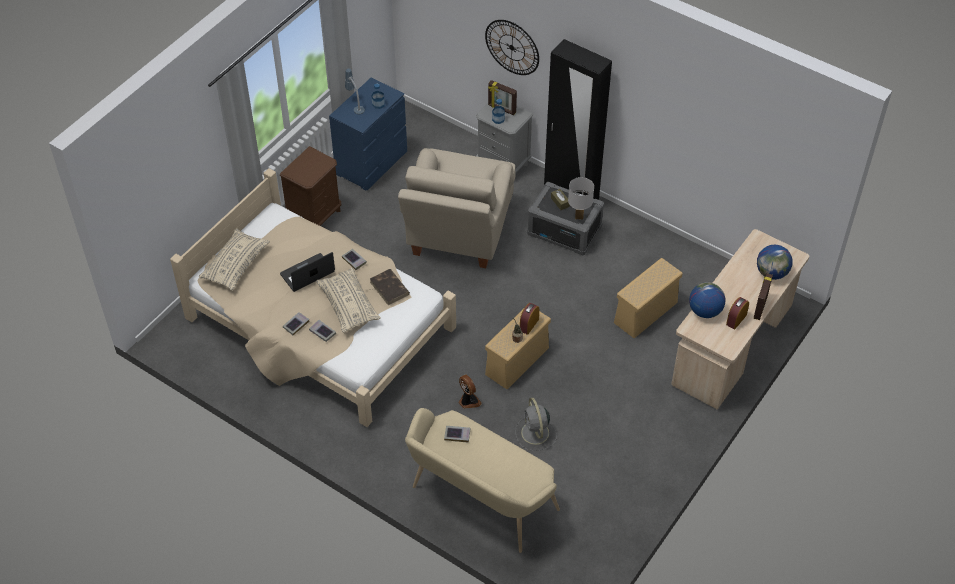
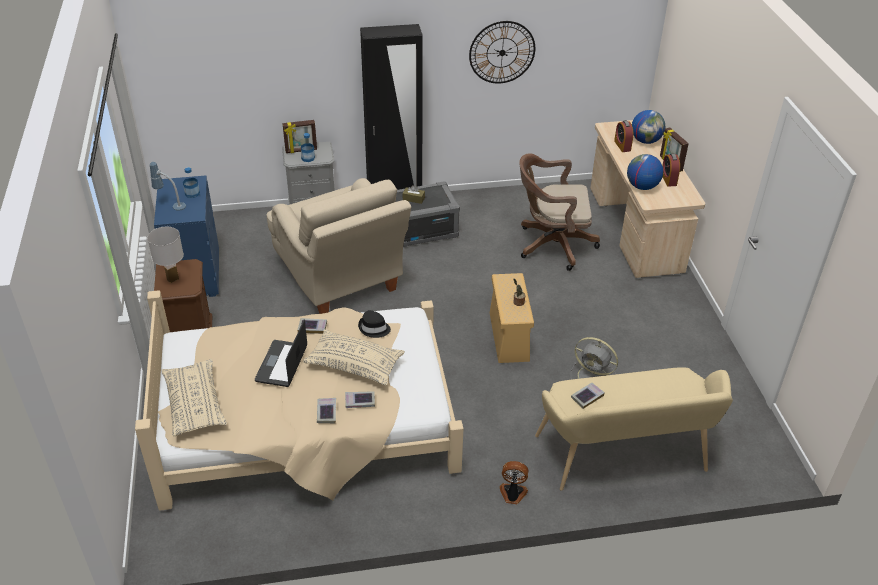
camera: 45 degrees left, 10 degrees down
brown book [370,269,410,305] -> black hat [358,310,391,338]
fan [459,375,482,409] -> fan moved to [500,461,529,504]
wall clock [485,20,539,75] -> wall clock moved to [469,21,535,84]
alarm clock [520,303,539,335] -> alarm clock moved to [614,120,633,152]
white table lamp [568,177,594,219] -> white table lamp moved to [147,227,184,283]
beige storage box [614,258,683,338] -> brown office chair [519,154,600,271]

